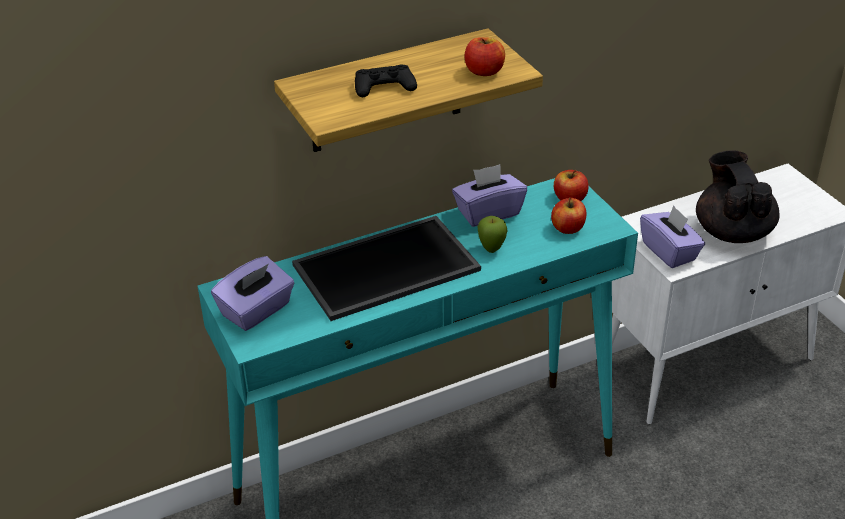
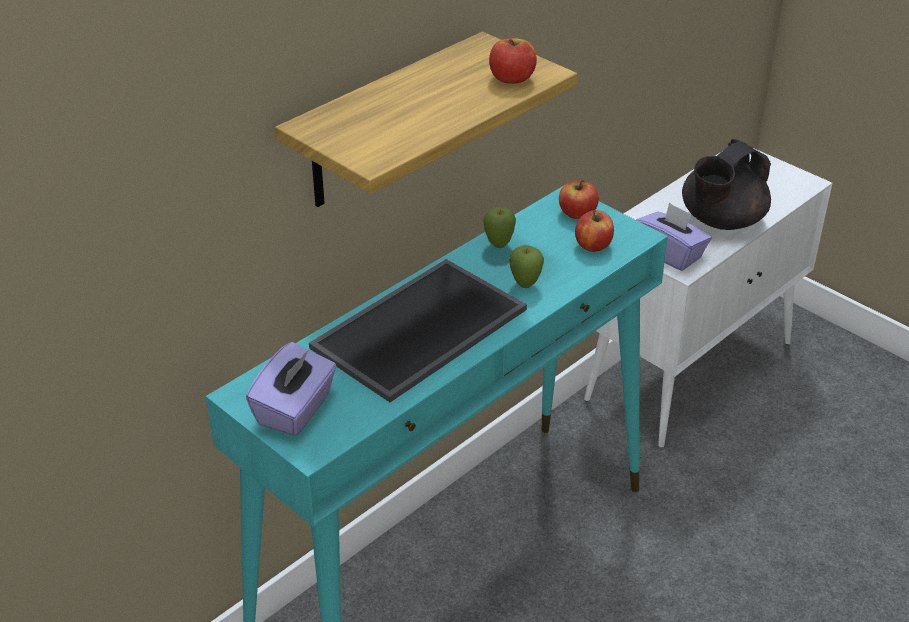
camera: 20 degrees left, 0 degrees up
black game controller [355,64,417,97] -> none
purple tissue box [452,164,527,227] -> apple [484,207,516,248]
black teapot [696,150,780,243] -> black teapot turned 105 degrees counterclockwise [682,139,771,230]

